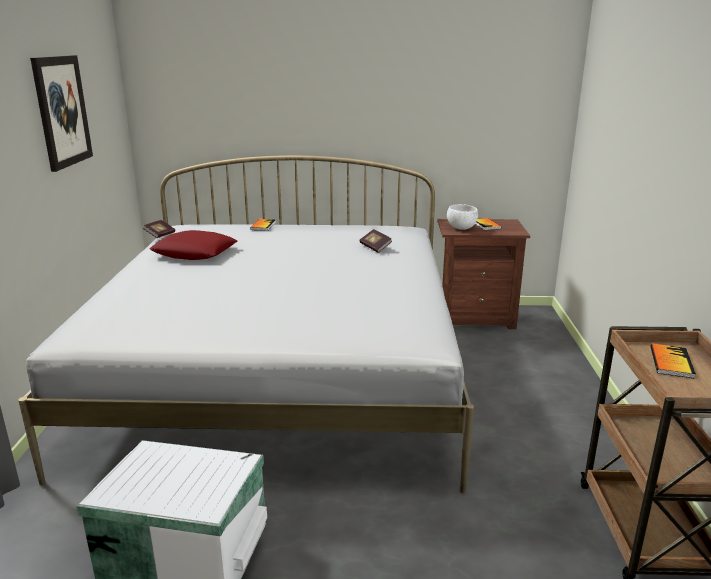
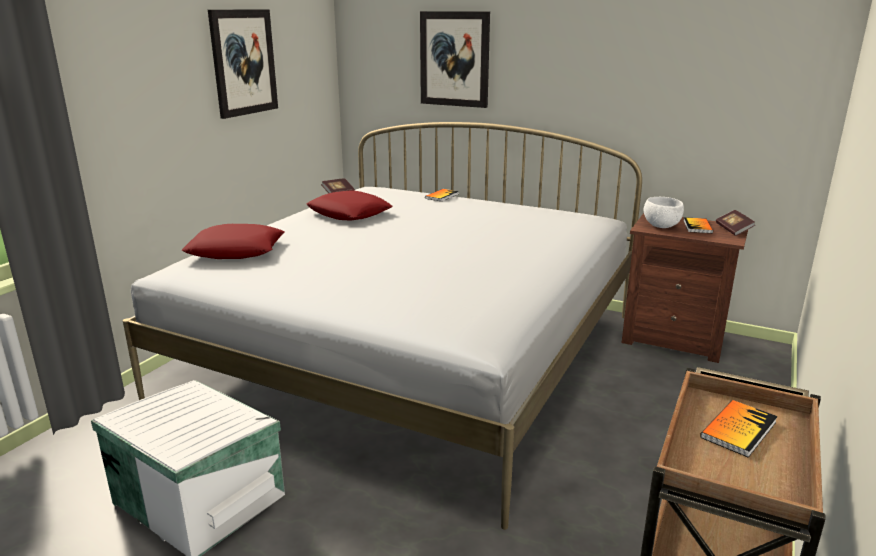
camera: 25 degrees right, 0 degrees up
book [359,229,392,253] -> book moved to [716,210,755,236]
none -> red pillow [181,224,285,259]
none -> picture [420,11,490,108]

